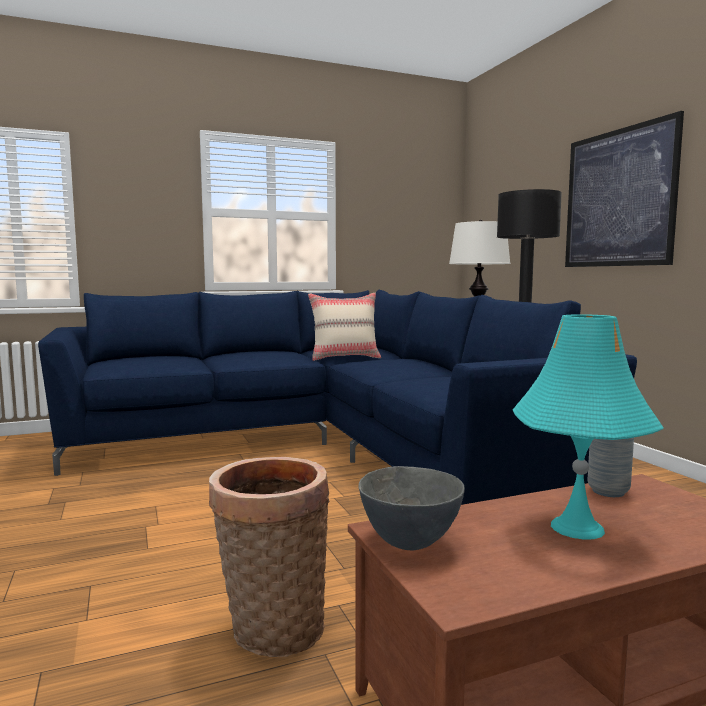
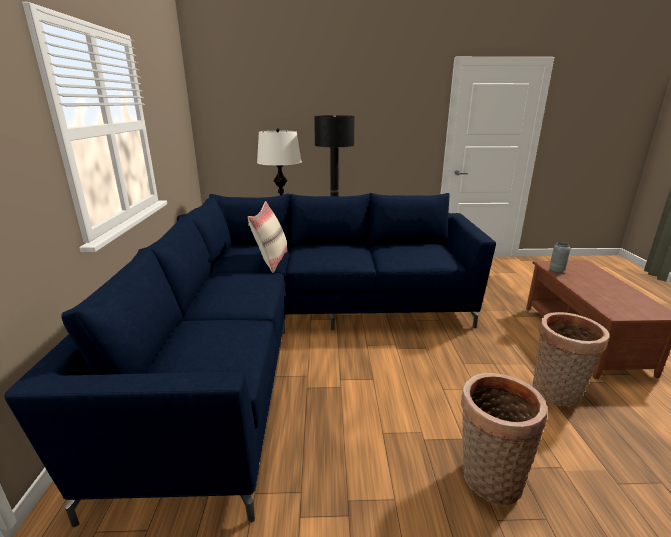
camera: 70 degrees left, 15 degrees up
grey bowl [359,466,465,550] -> none
turquoise table lamp [513,314,664,540] -> none
picture [565,111,684,267] -> none
none -> basket [461,373,547,505]

